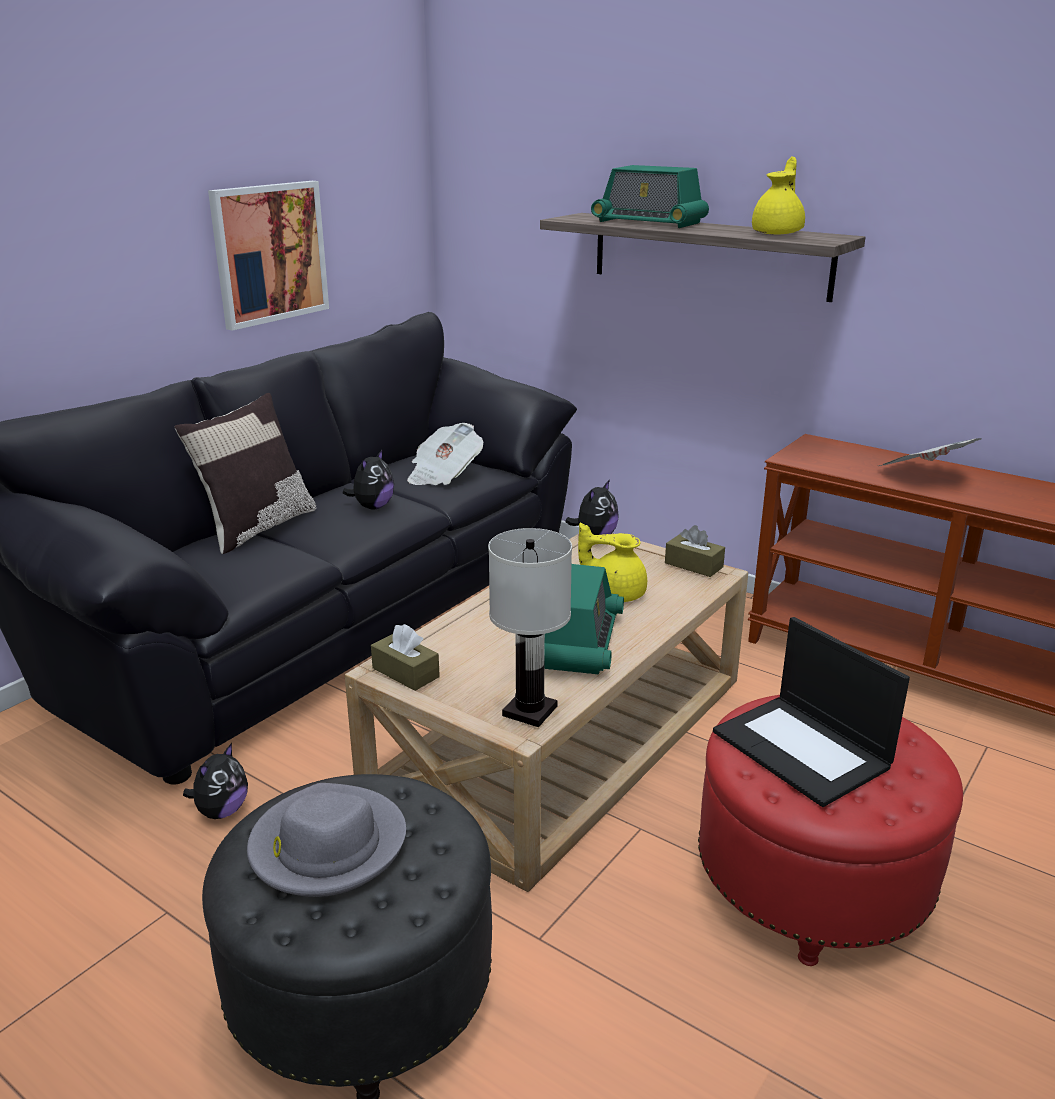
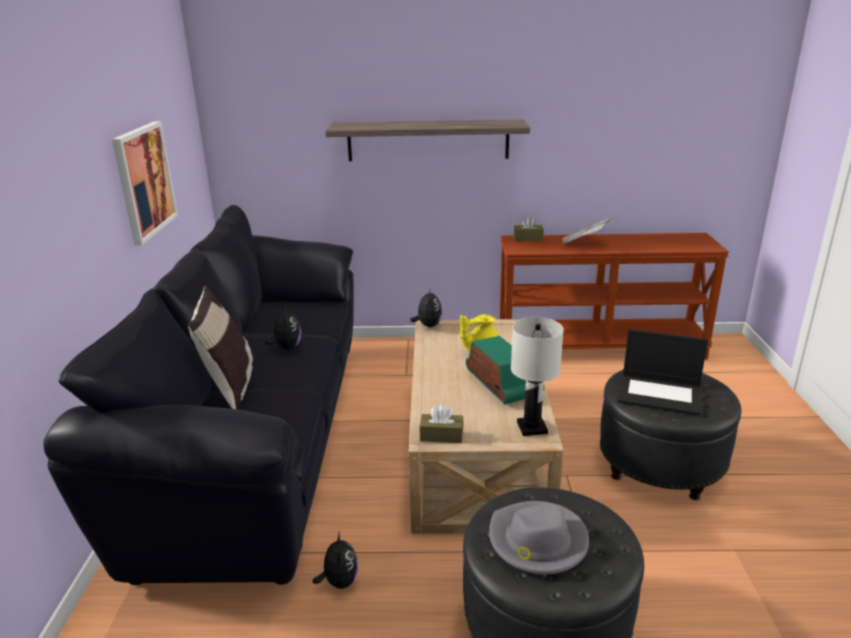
camera: 35 degrees left, 0 degrees up
newspaper [407,423,483,485] -> none
radio [591,165,709,228] -> none
brown tissue box [665,525,725,577] -> brown tissue box moved to [514,216,544,241]
red ottoman [698,695,963,966] -> black ottoman [600,369,741,500]
yellow teapot [752,156,805,235] -> none

